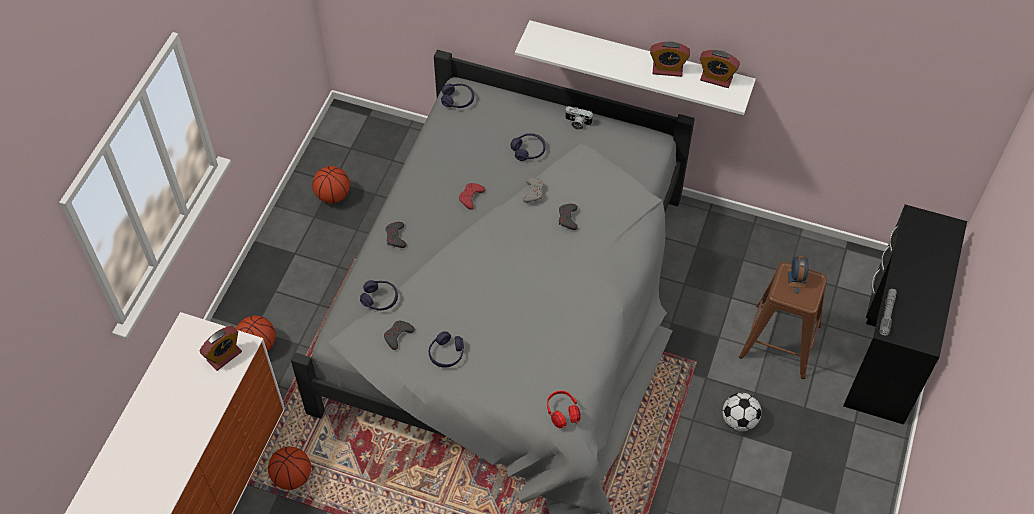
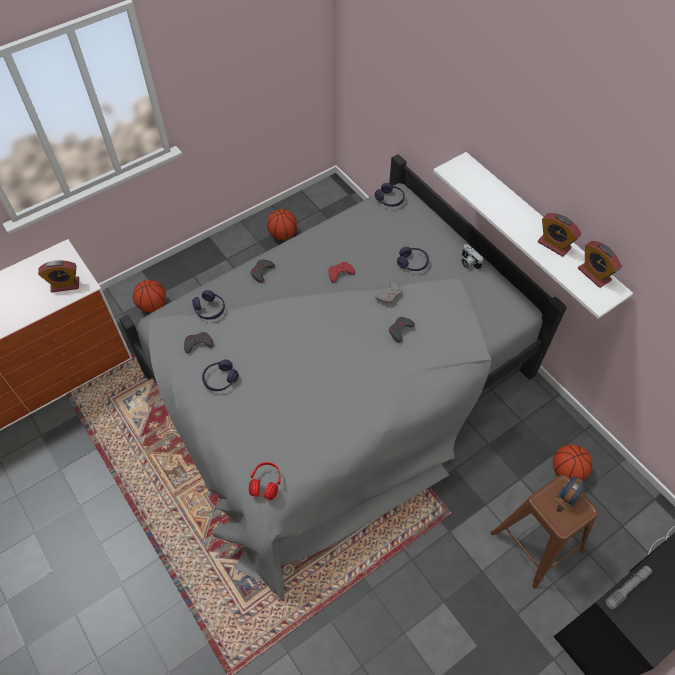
camera: 35 degrees right, 0 degrees up
basketball [268,447,311,490] -> basketball moved to [553,444,592,481]
football [722,393,762,431] -> none

